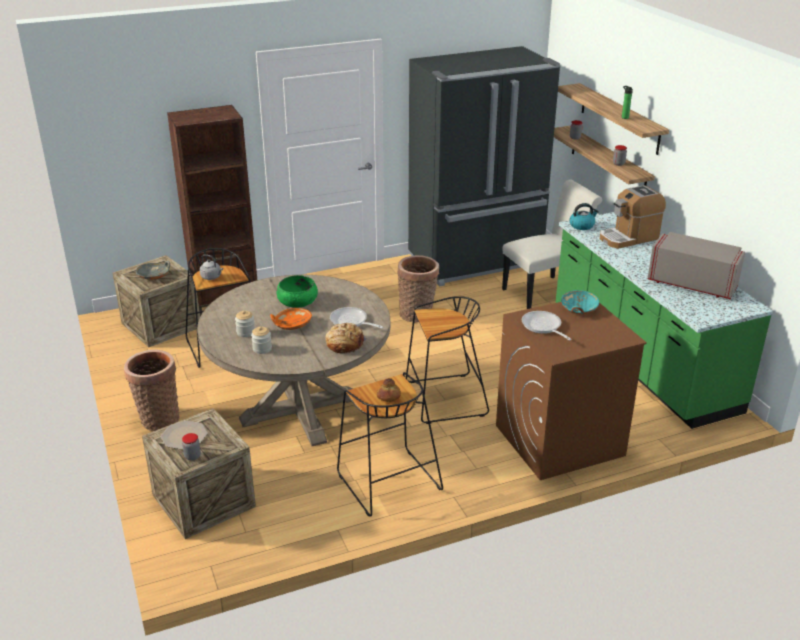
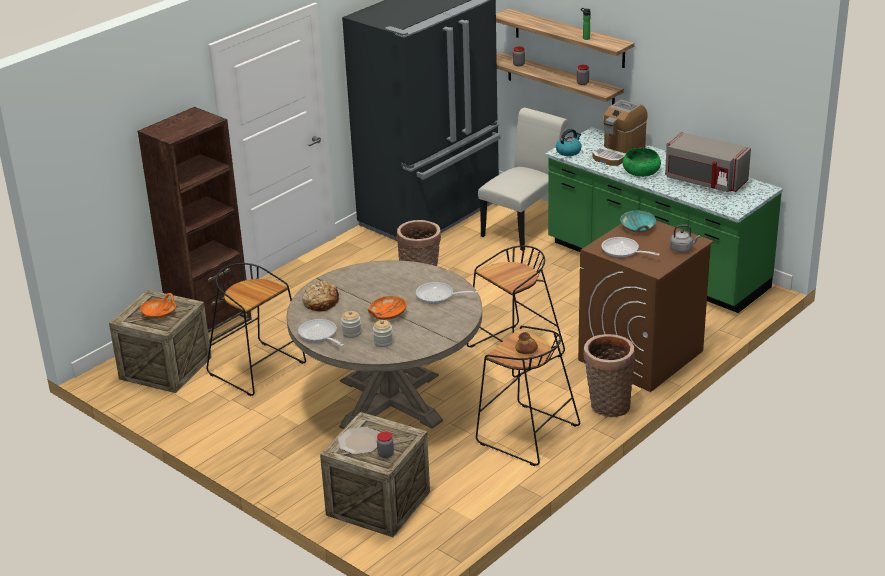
camera: 25 degrees left, 0 degrees up
basket [124,350,179,431] -> basket moved to [583,334,635,417]
grey bowl [136,261,170,280] -> orange bowl [140,293,176,319]
grey kettle [200,254,223,280] -> grey kettle moved to [670,225,700,252]
green bowl [277,275,318,308] -> green bowl moved to [623,148,661,177]
bread [325,323,368,354] -> bread moved to [302,281,339,311]
grey microwave [647,232,745,299] -> grey microwave turned 150 degrees counterclockwise [665,132,751,192]
none -> frying pan [298,319,344,347]

